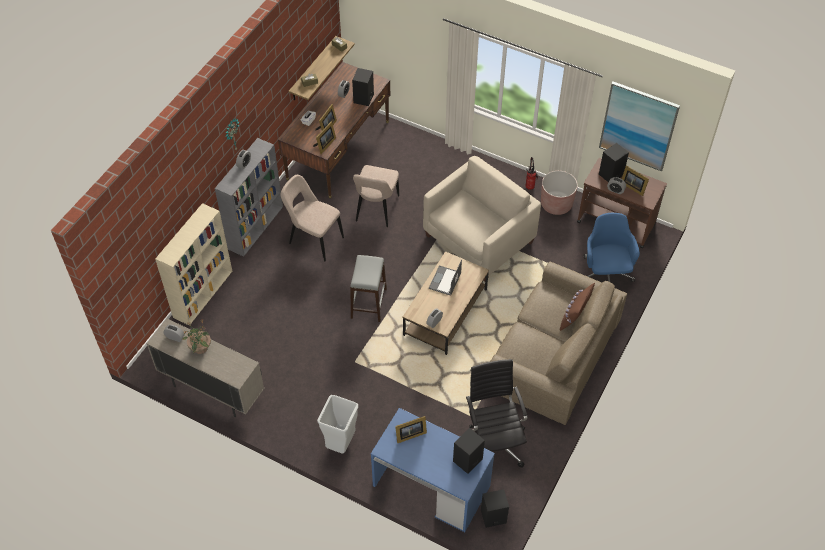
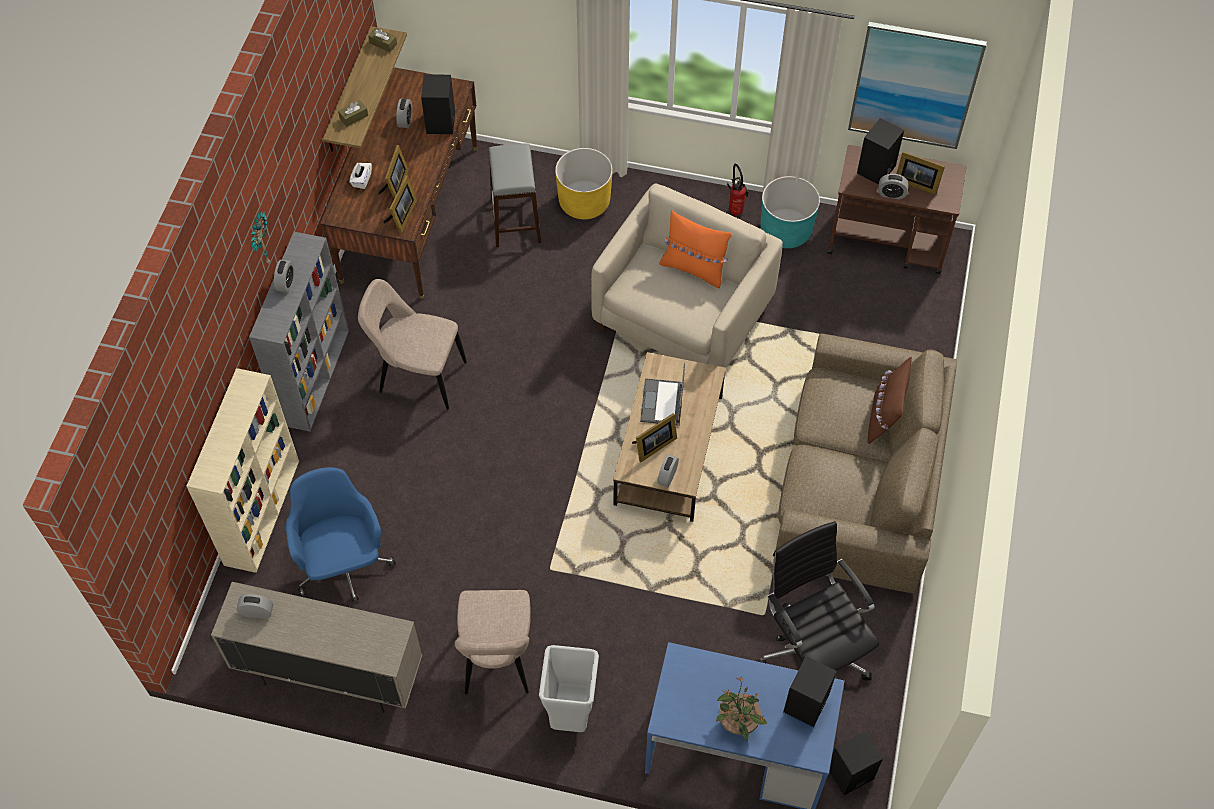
camera: 15 degrees left, 5 degrees up
potted plant [182,320,211,354] -> potted plant moved to [716,677,767,741]
grey stool [350,255,387,322] -> grey stool moved to [489,143,541,247]
beige chair [353,165,399,227] -> beige chair moved to [455,590,531,694]
picture frame [395,416,427,443] -> picture frame moved to [632,413,677,463]
brown planter [541,171,578,215] -> turquoise planter [761,176,820,248]
blue office chair [584,213,640,282] -> blue office chair moved to [286,467,396,602]
none -> yellow planter [555,148,613,219]
none -> orange pillow [659,211,732,288]

